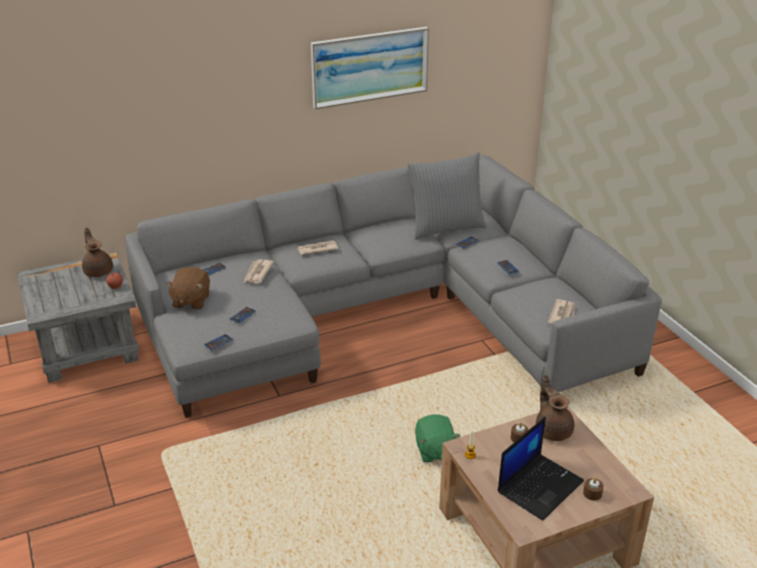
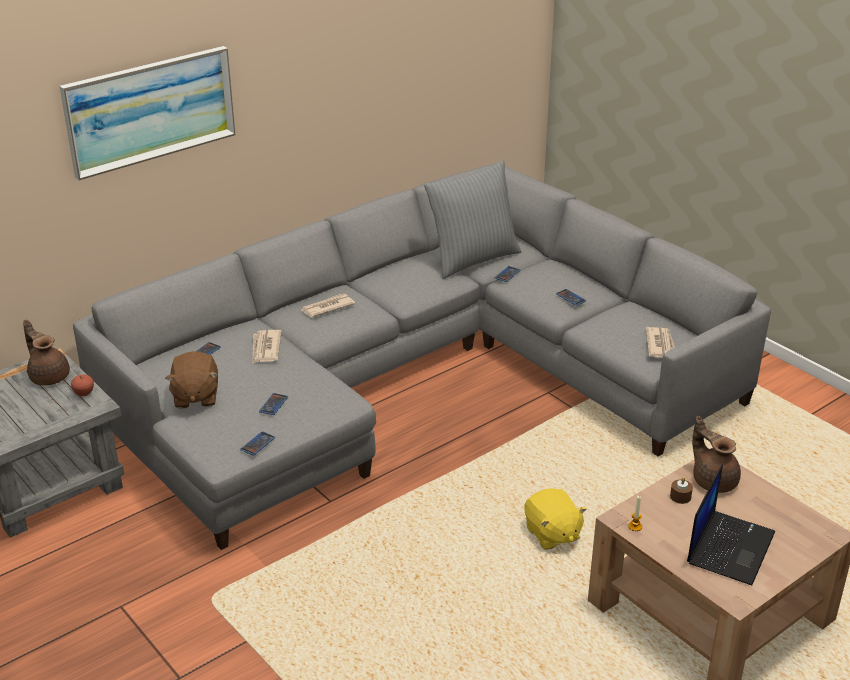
camera: 15 degrees left, 0 degrees up
picture [311,27,429,109] -> picture moved to [59,46,236,180]
green plush toy [415,414,460,462] -> yellow plush toy [524,488,587,550]
brown candle [583,477,604,501] -> none

